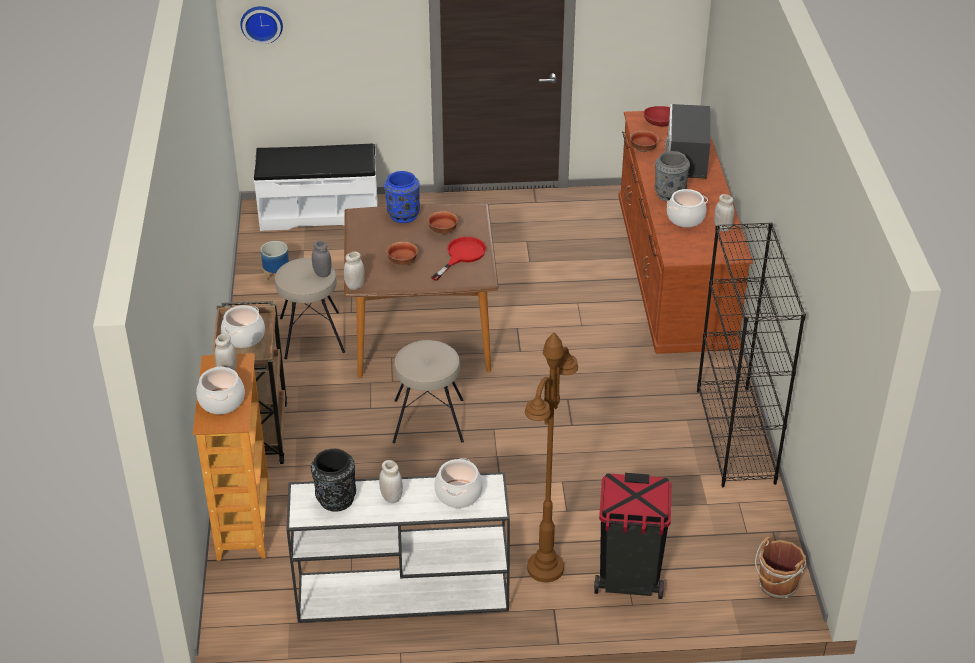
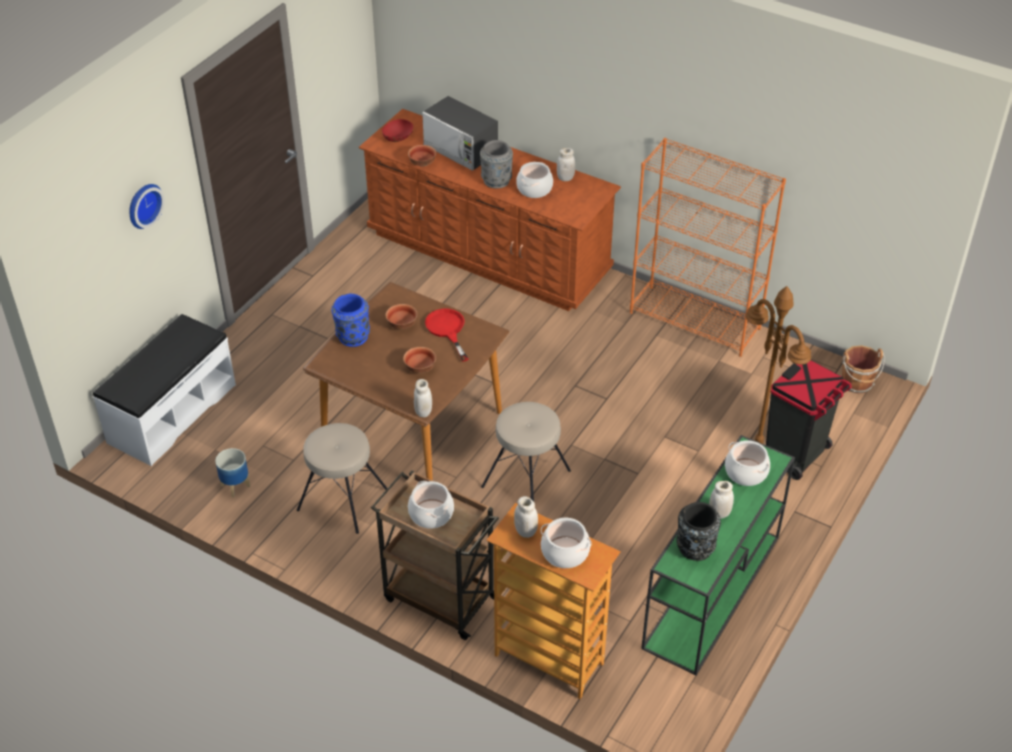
camera: 55 degrees left, 5 degrees up
wall clock [240,6,283,44] -> wall clock moved to [129,184,164,229]
white console table [286,472,510,623] -> green console table [641,435,795,675]
grey jar [312,241,332,277] -> none
black bookcase [697,222,806,487] -> orange bookcase [630,138,786,357]

